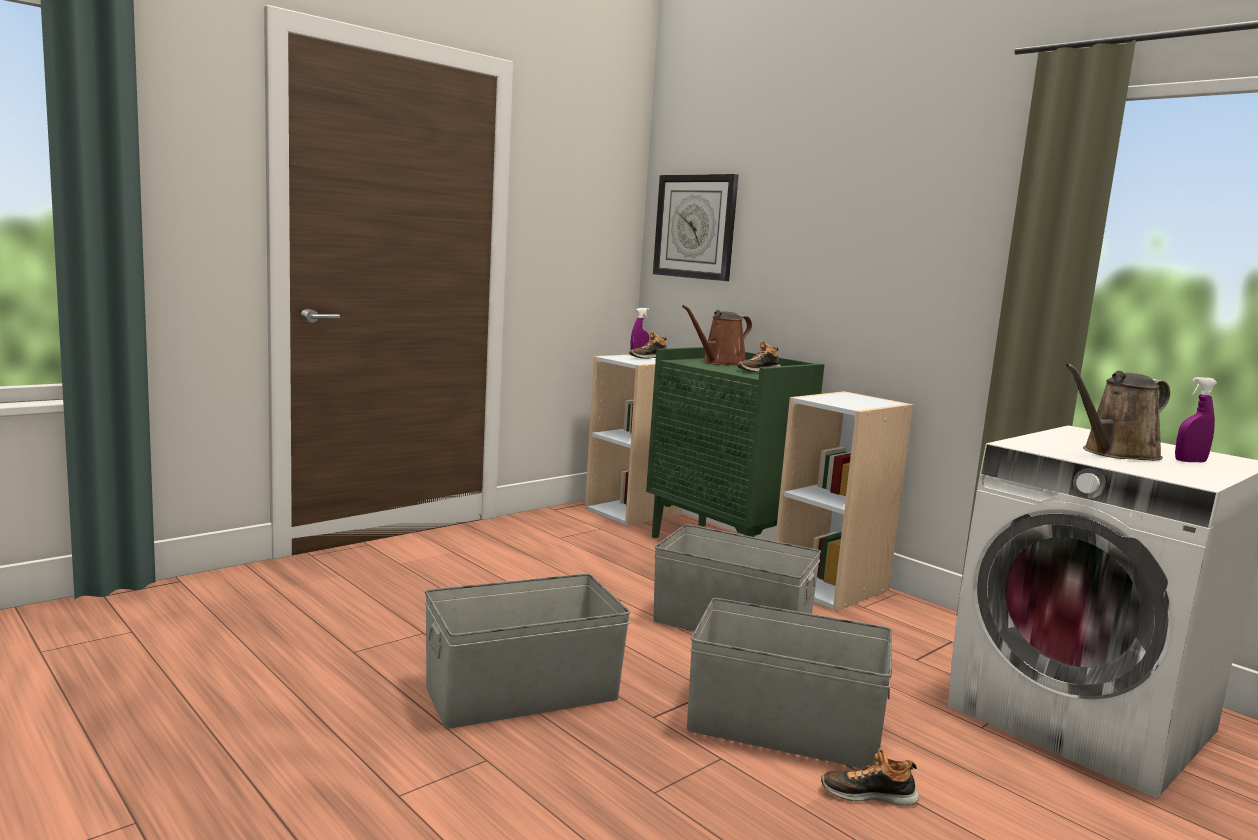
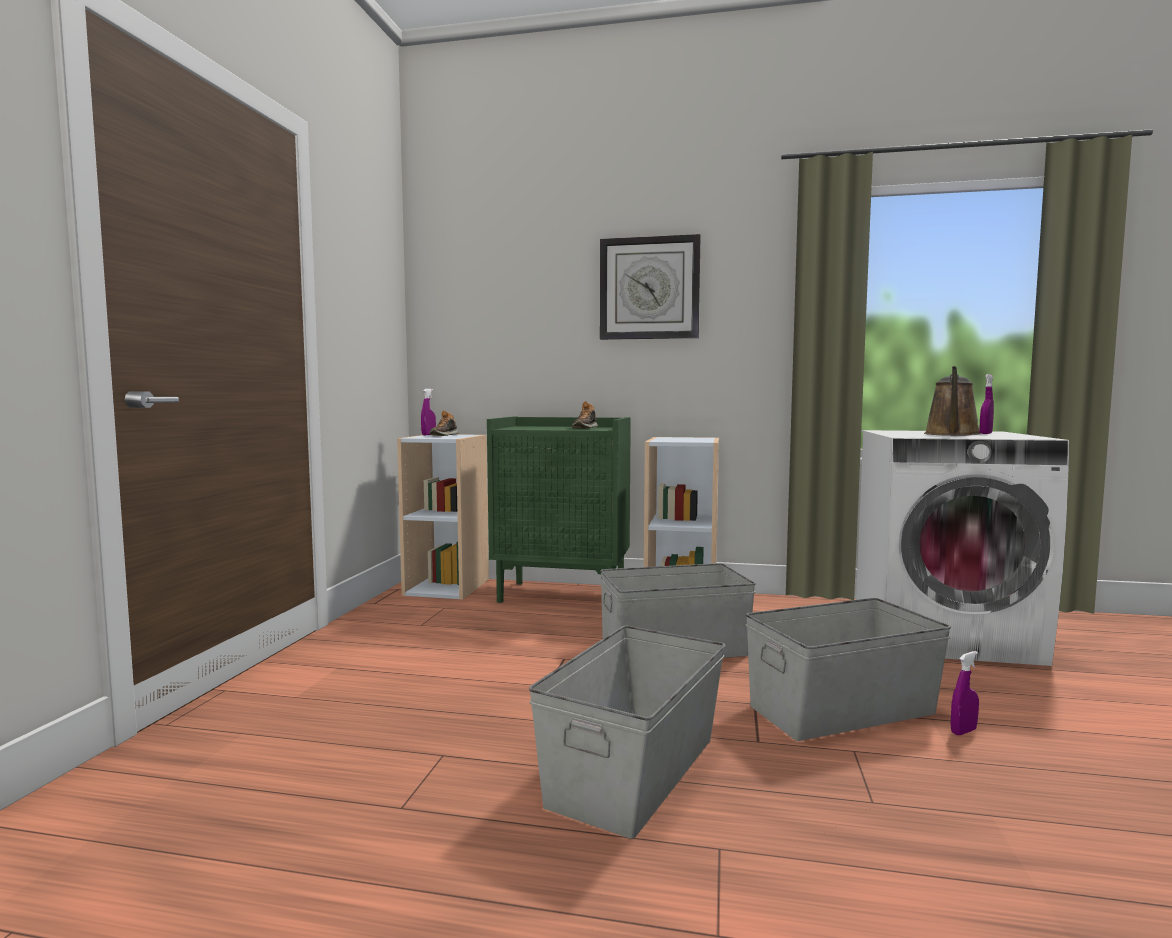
camera: 35 degrees left, 5 degrees down
wall clock [653,174,738,281] -> wall clock moved to [600,234,701,340]
brown watering can [682,305,752,365] -> none
shoe [821,748,919,806] -> purple spray bottle [951,651,979,735]

